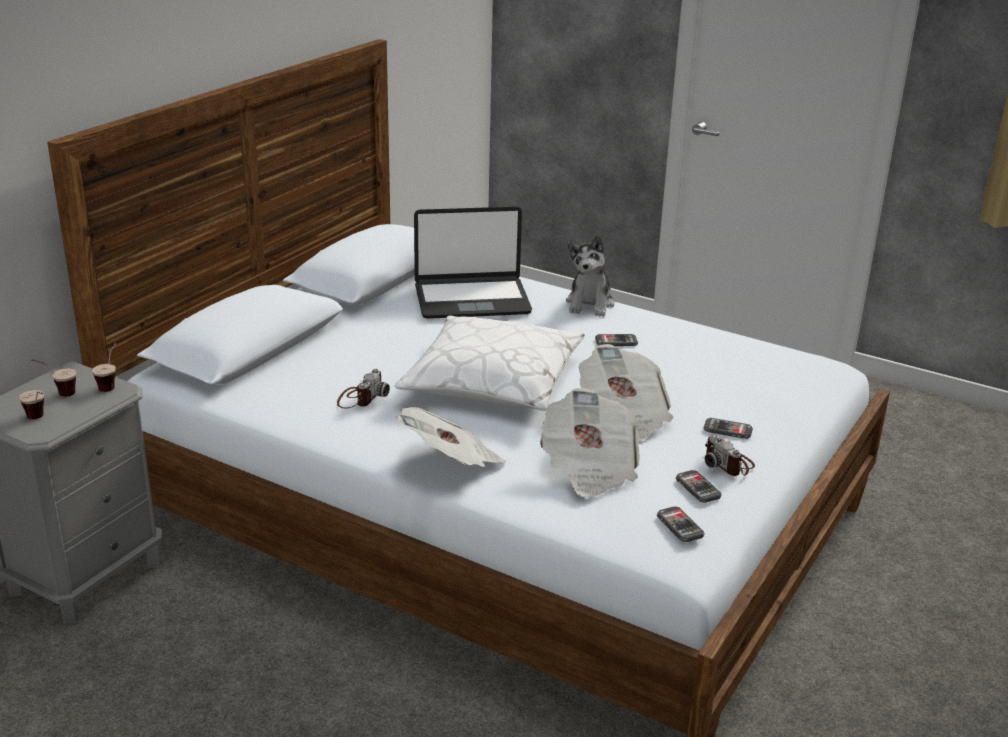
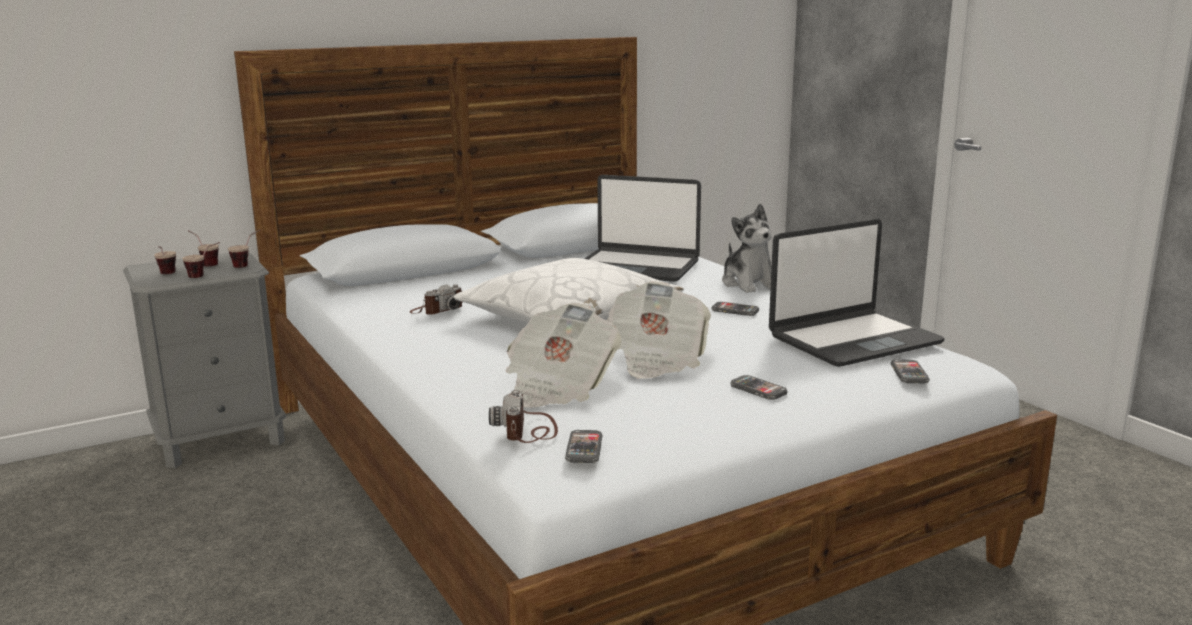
camera: 30 degrees right, 10 degrees down
newspaper [395,407,506,467] -> none
plush toy [566,235,614,316] -> plush toy turned 60 degrees counterclockwise [722,204,772,293]
phone [676,470,722,503] -> phone moved to [890,360,930,383]
camera [705,434,755,476] -> camera moved to [489,390,558,443]
none -> cup [182,242,220,278]
none -> laptop [769,219,945,367]

